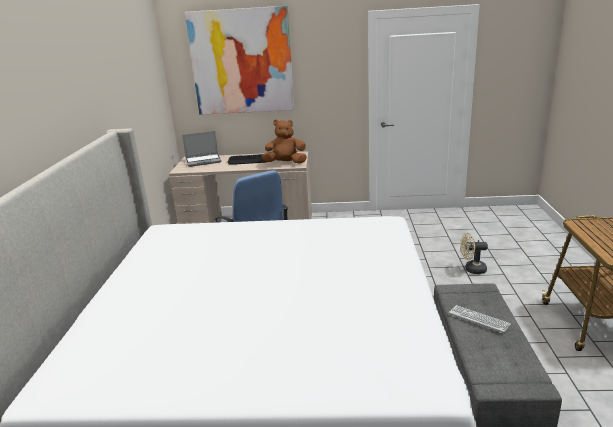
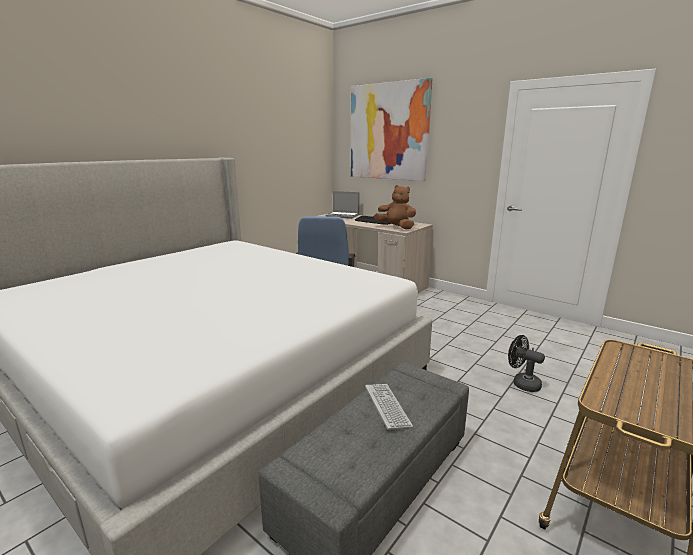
camera: 35 degrees right, 5 degrees down
beige fan [460,233,488,274] -> black fan [508,335,545,392]

